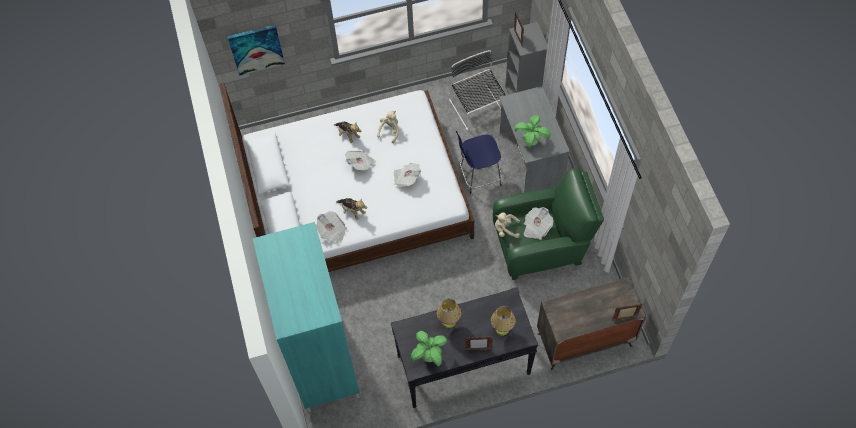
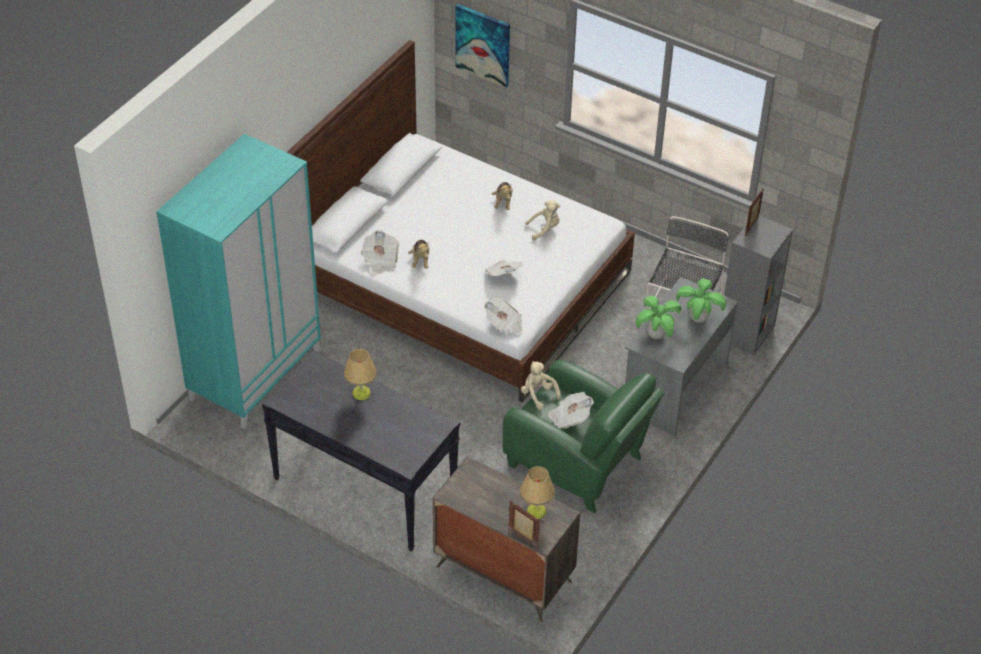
camera: 45 degrees right, 15 degrees down
newspaper [345,151,376,171] -> newspaper moved to [484,298,523,334]
potted plant [411,331,447,366] -> potted plant moved to [676,279,726,323]
blue stool [456,131,502,194] -> none
picture frame [465,336,493,350] -> none
table lamp [491,306,516,336] -> table lamp moved to [520,466,555,519]

